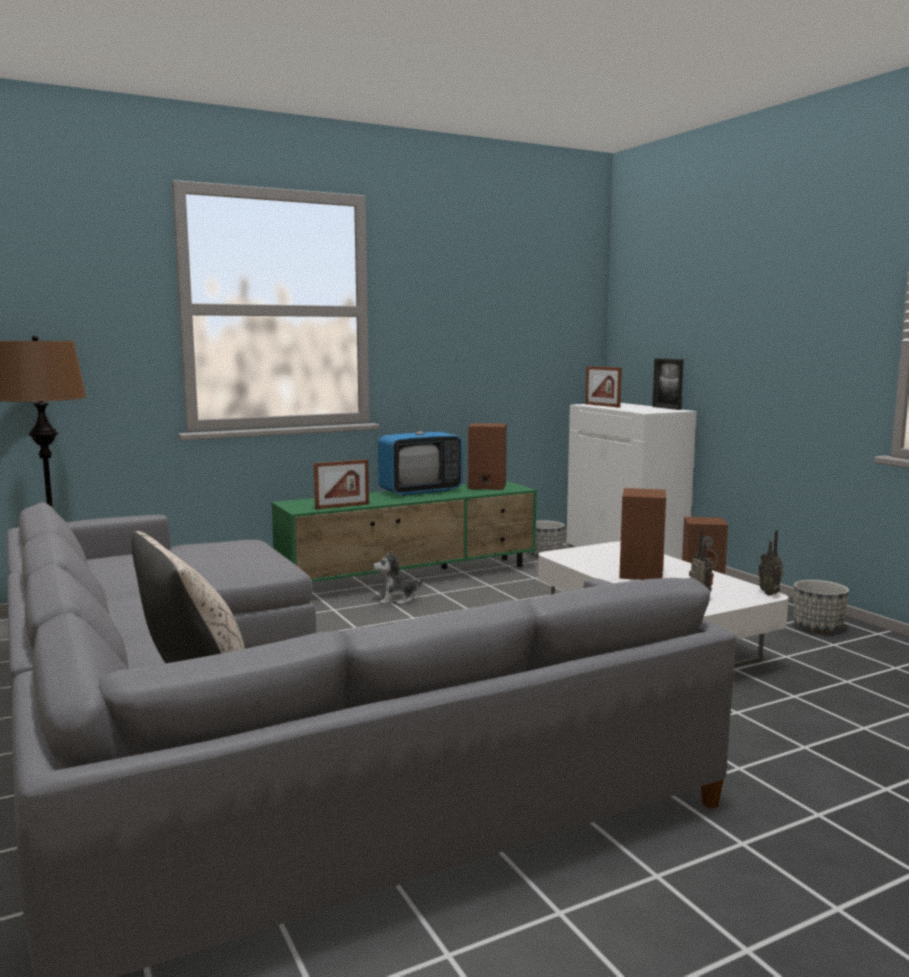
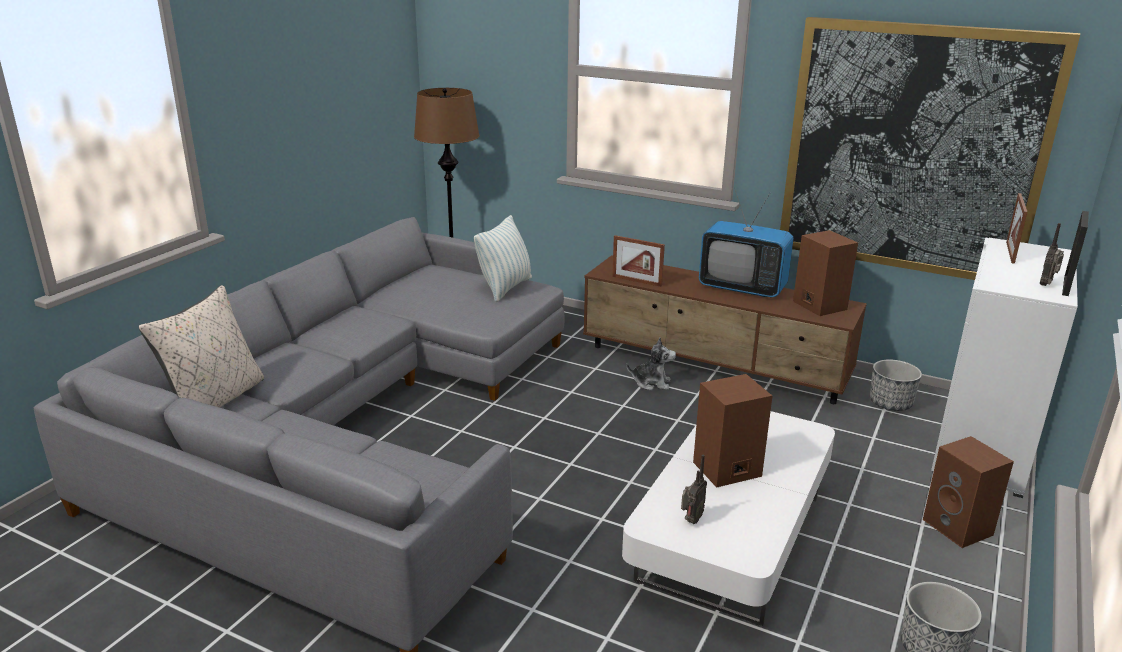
camera: 55 degrees right, 15 degrees up
green tv stand [271,481,537,582] -> brown tv stand [583,255,867,404]
plush toy [373,550,423,605] -> plush toy turned 150 degrees clockwise [626,338,676,391]
radio [758,530,784,595] -> radio moved to [1040,223,1064,286]
none -> pillow [474,215,532,302]
none -> picture [780,17,1080,280]

